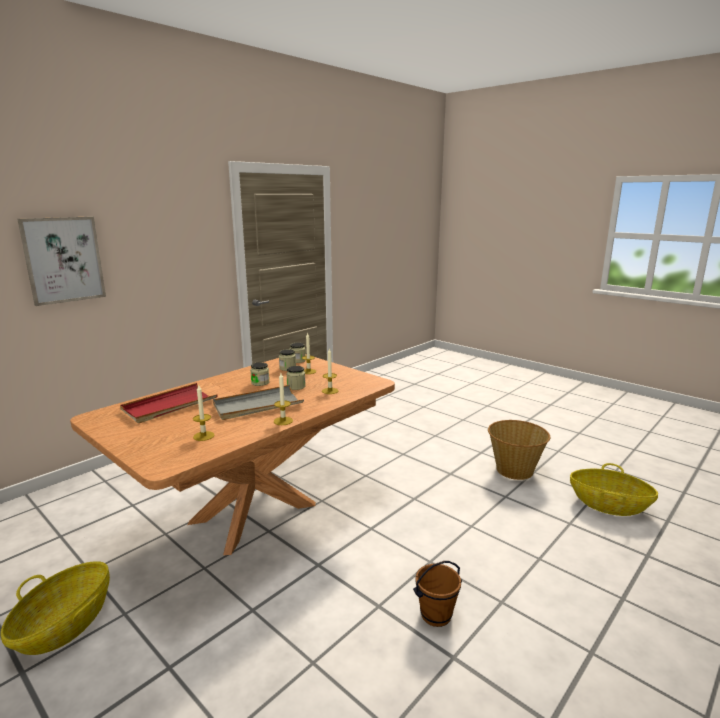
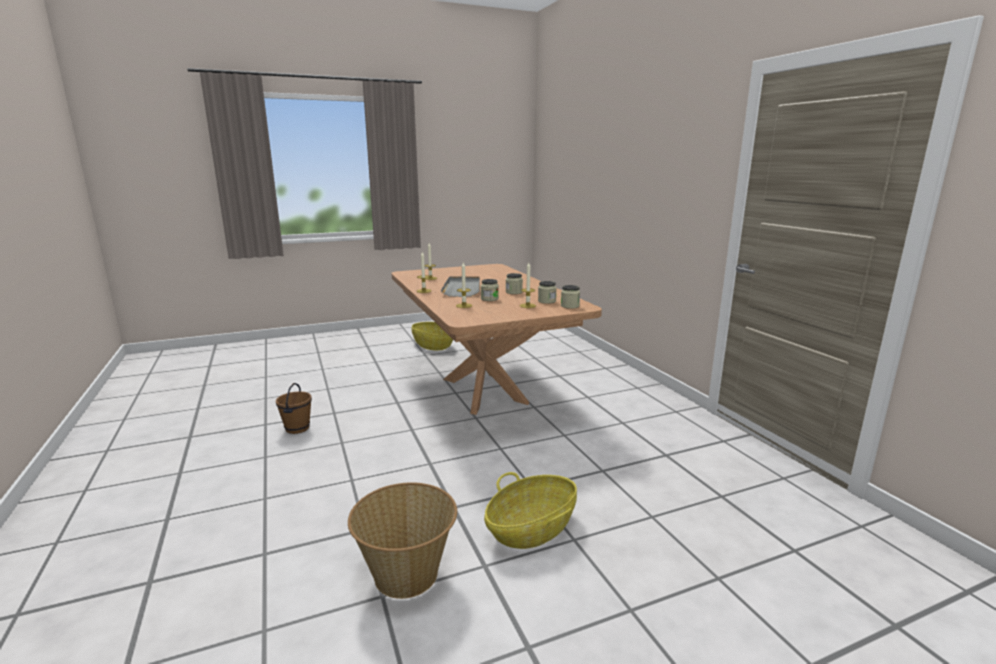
camera: 115 degrees right, 0 degrees up
picture [17,216,106,306] -> none
red tray [120,383,218,423] -> none
basket [570,463,658,516] -> basket moved to [484,472,577,549]

